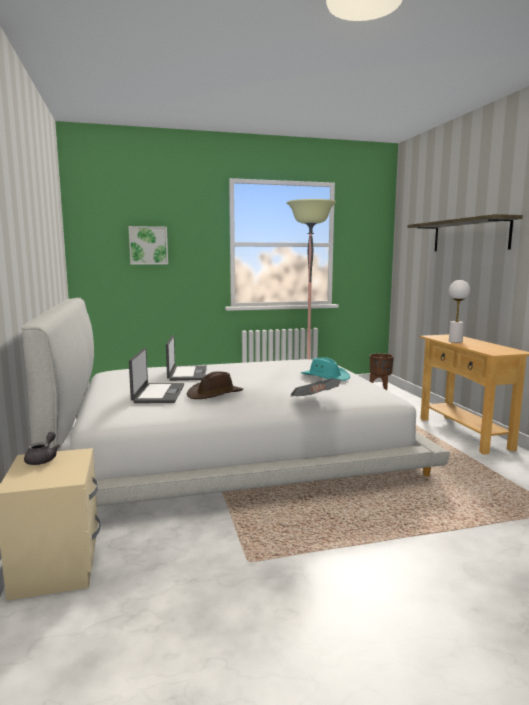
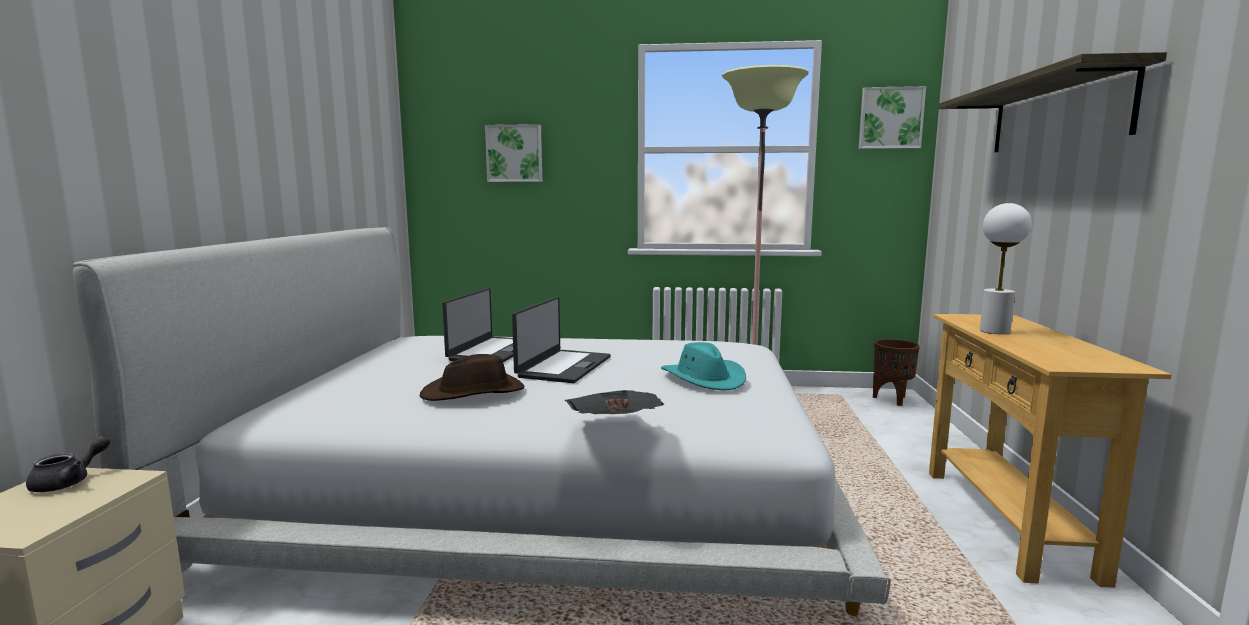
camera: 20 degrees right, 0 degrees up
laptop [129,347,184,403] -> laptop moved to [512,297,611,383]
none -> picture [859,86,926,149]

